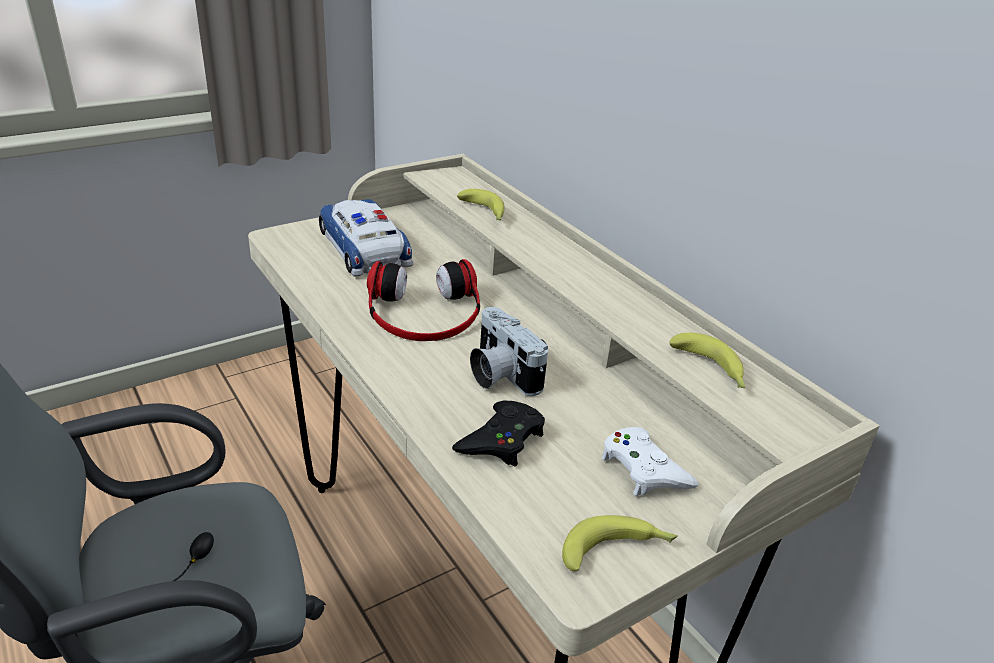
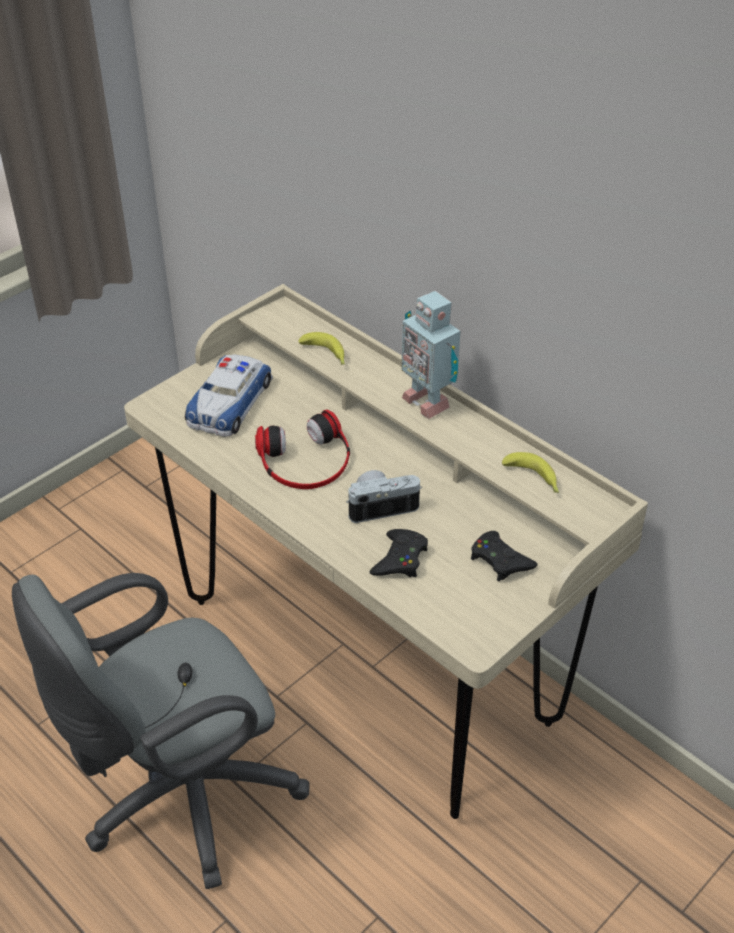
camera: 10 degrees left, 10 degrees up
toy car [319,199,414,277] -> toy car turned 120 degrees counterclockwise [185,354,273,437]
camera [470,307,548,396] -> camera turned 120 degrees clockwise [346,470,422,523]
banana [562,515,678,571] -> none
white game controller [602,427,699,496] -> black game controller [471,531,538,581]
none -> toy robot [401,291,461,419]

